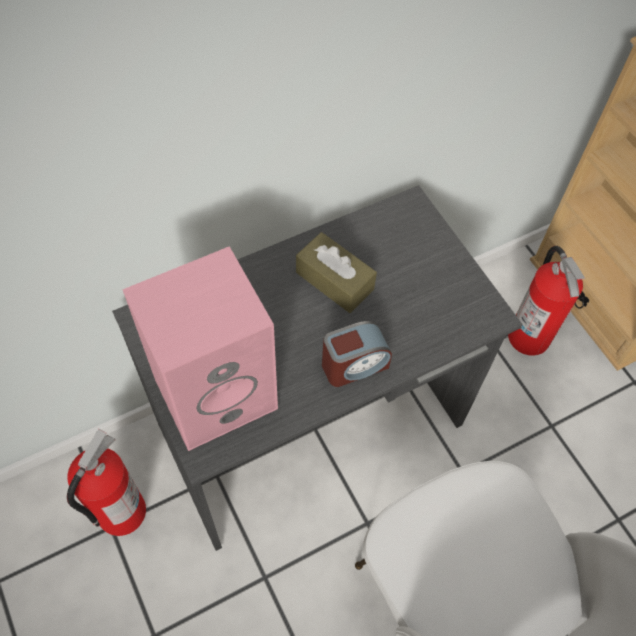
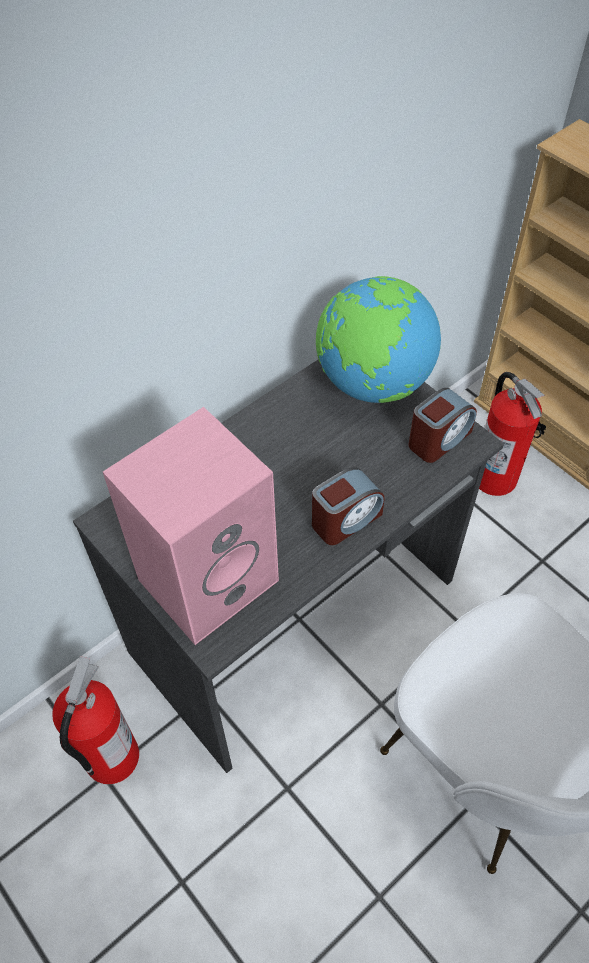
camera: 10 degrees left, 5 degrees down
brown tissue box [296,232,377,313] -> none
none -> globe [316,276,441,403]
none -> alarm clock [408,388,477,463]

